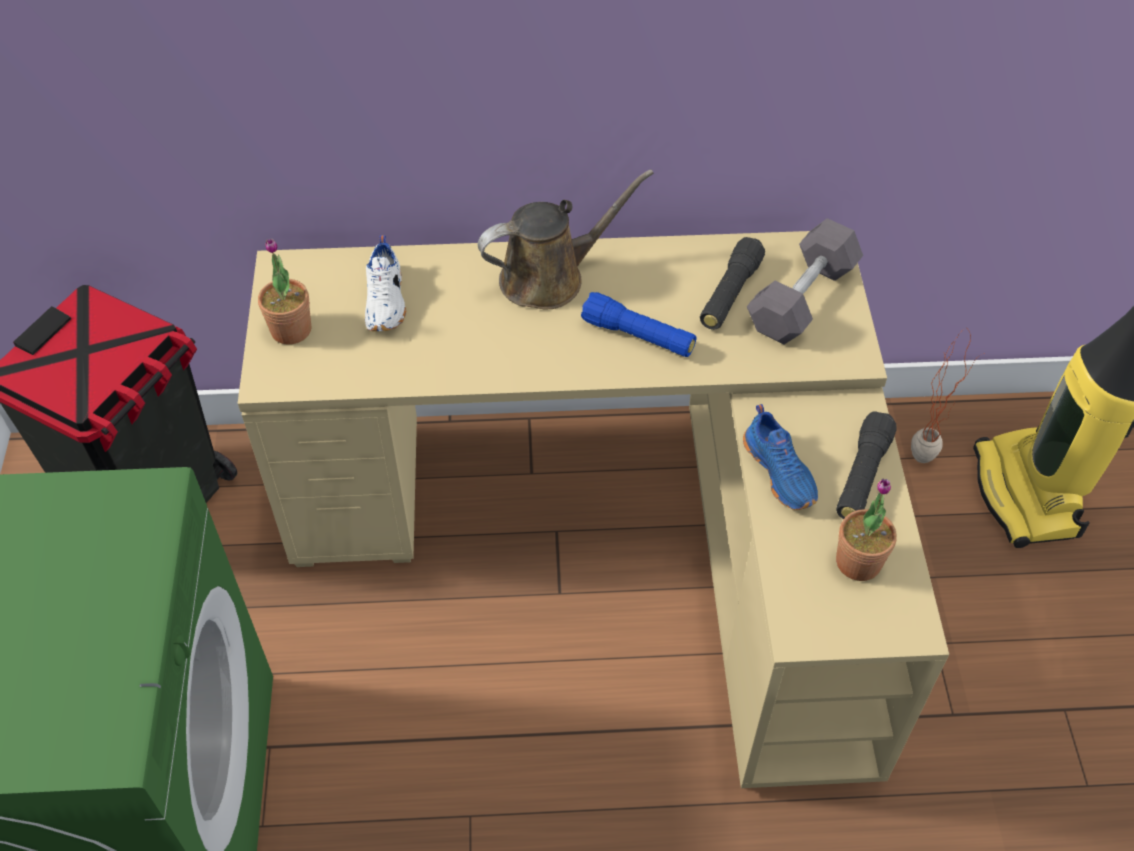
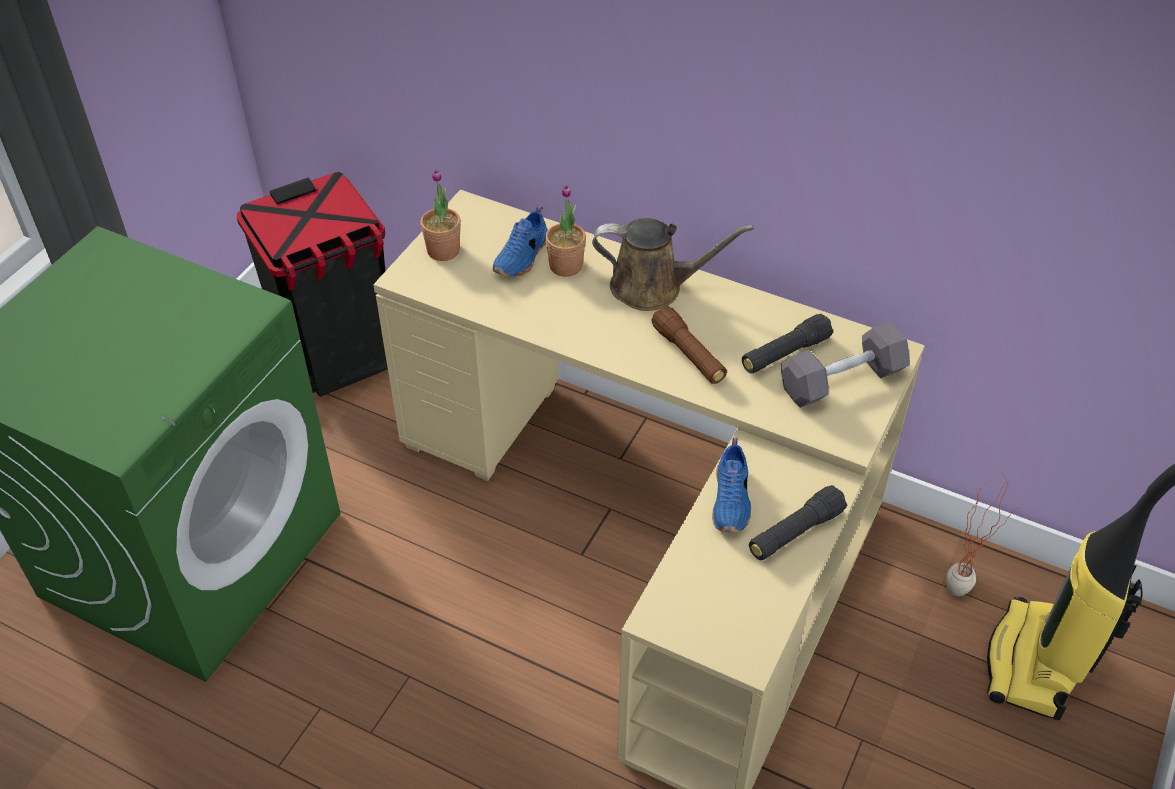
camera: 30 degrees right, 5 degrees down
white shoe [365,235,406,331] -> blue shoe [493,206,548,277]
blue flashlight [581,292,696,357] -> brown flashlight [652,306,727,384]
potted plant [836,479,897,581] -> potted plant moved to [545,185,586,277]

